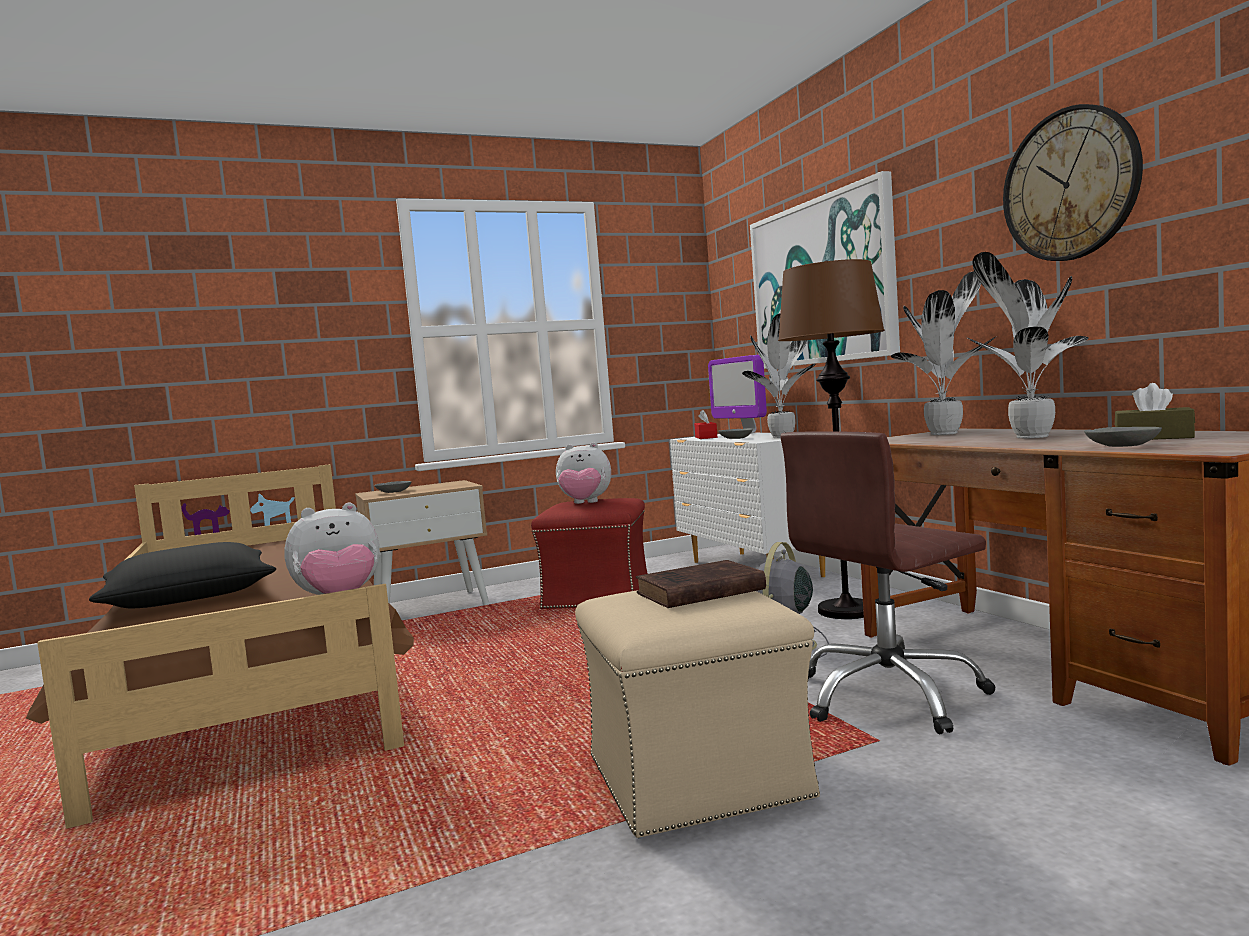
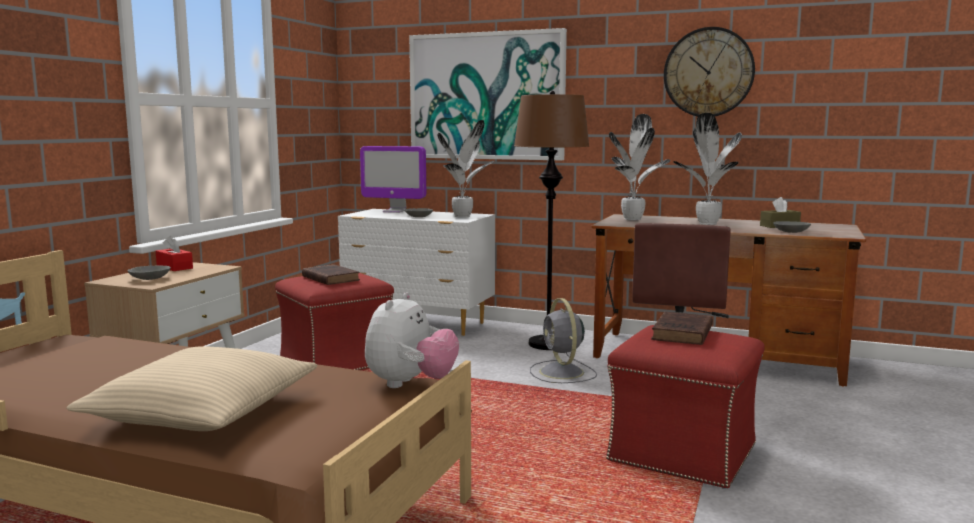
camera: 45 degrees left, 5 degrees up
black pillow [89,542,276,608] -> beige pillow [66,346,317,431]
plush toy [556,442,611,504] -> brown book [302,264,360,285]
beige ottoman [575,590,820,839] -> red ottoman [606,325,765,489]
red tissue box [694,410,717,439] -> red tissue box moved to [156,236,193,271]

